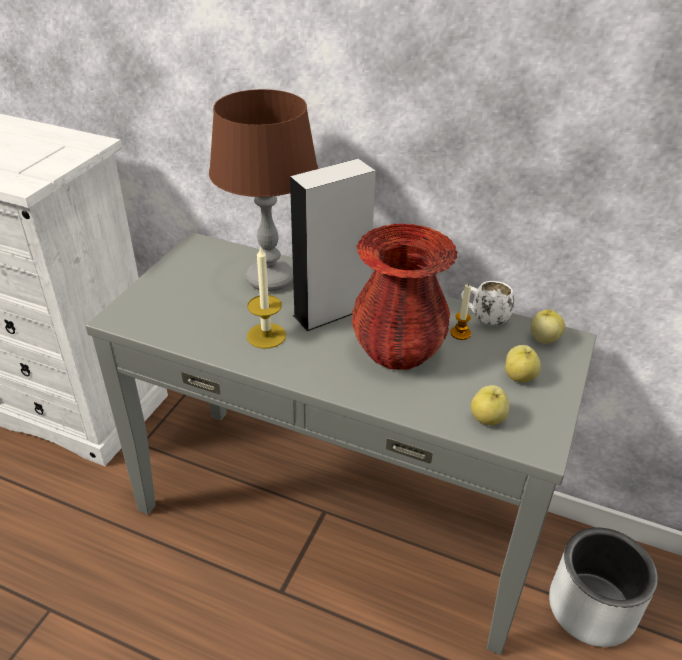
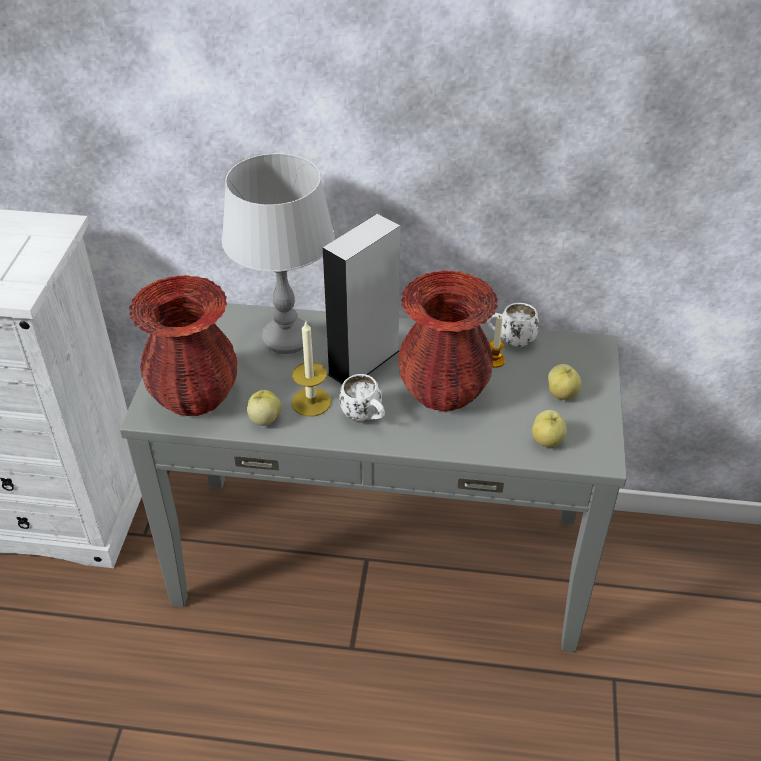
camera: 15 degrees left, 5 degrees up
brown table lamp [209,89,318,291] -> grey table lamp [222,153,334,354]
apple [531,310,565,344] -> apple moved to [247,390,282,426]
grey planter [549,528,658,647] -> none
none -> red vase [129,275,238,416]
none -> white mug [339,374,385,422]

